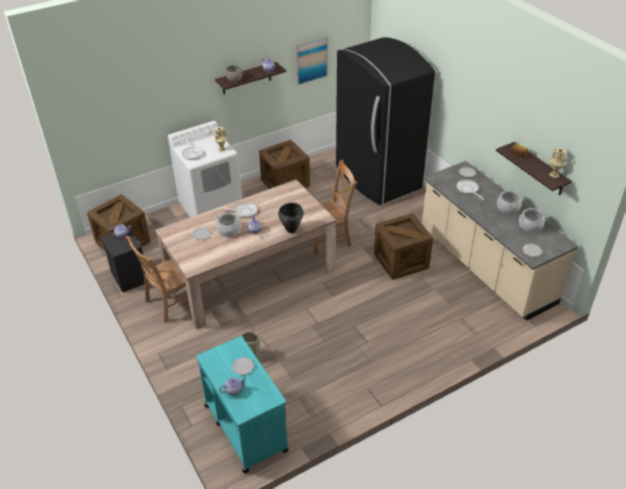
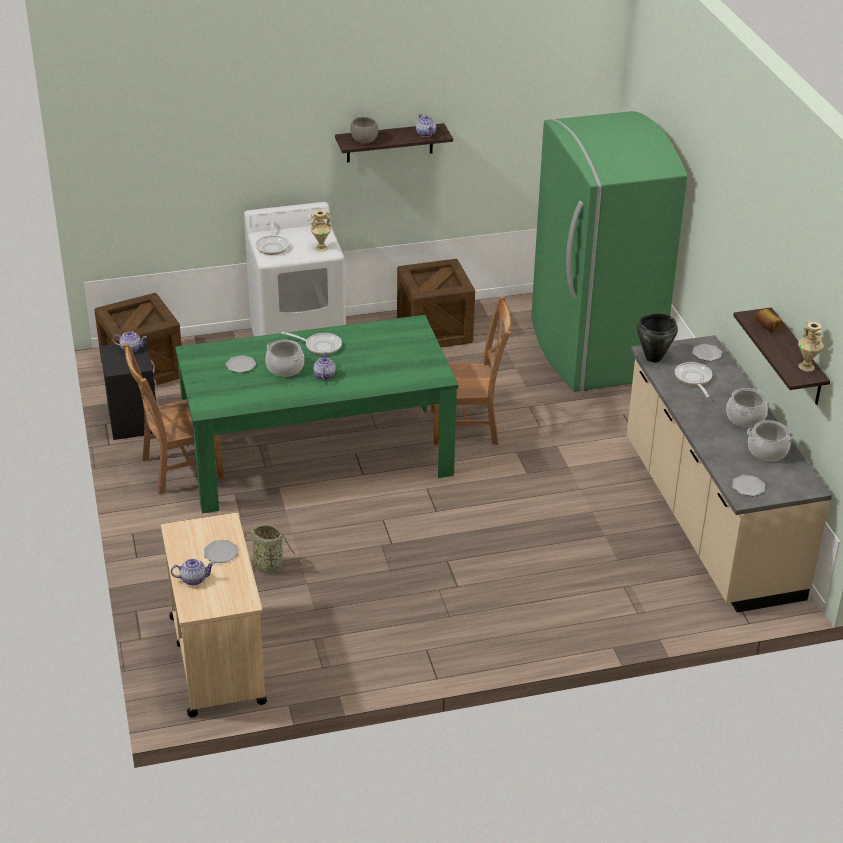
camera: 15 degrees right, 5 degrees down
beige dining table [155,179,336,329] -> green dining table [175,315,458,514]
turquoise cart [196,336,289,473] -> beige cart [161,513,267,717]
black cooking pot [278,203,303,233] -> black cooking pot moved to [637,313,678,362]
picture [296,37,328,85] -> none
black fridge [336,37,435,205] -> green fridge [531,111,688,392]
crate [374,213,433,280] -> none

